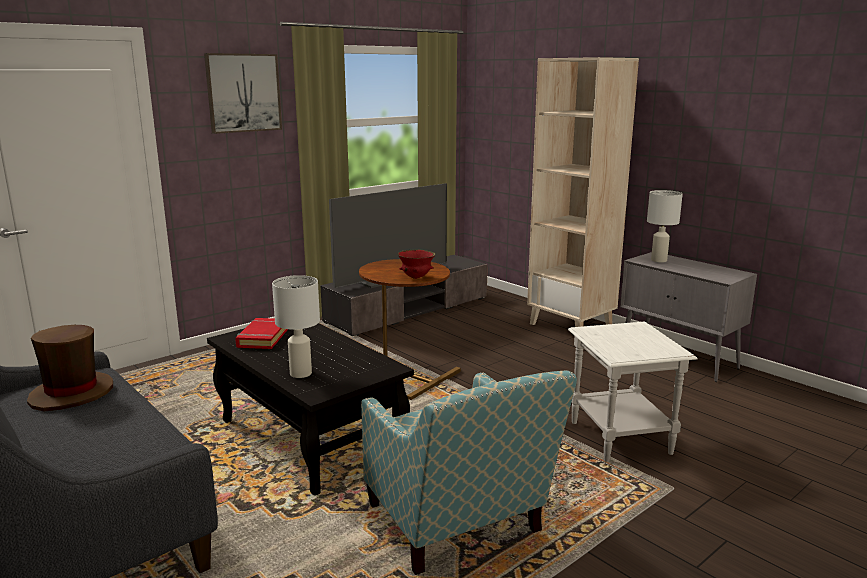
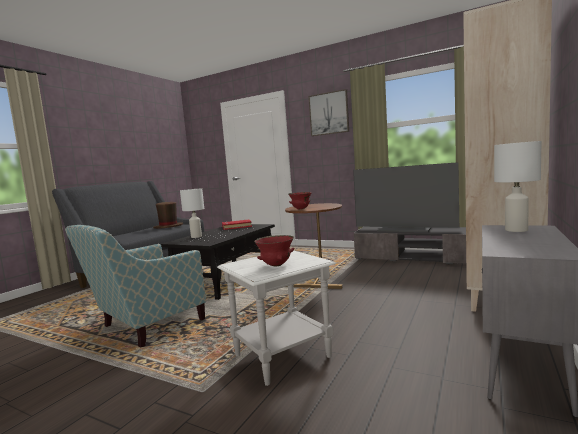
camera: 70 degrees right, 10 degrees down
none -> red bowl [254,235,295,267]

